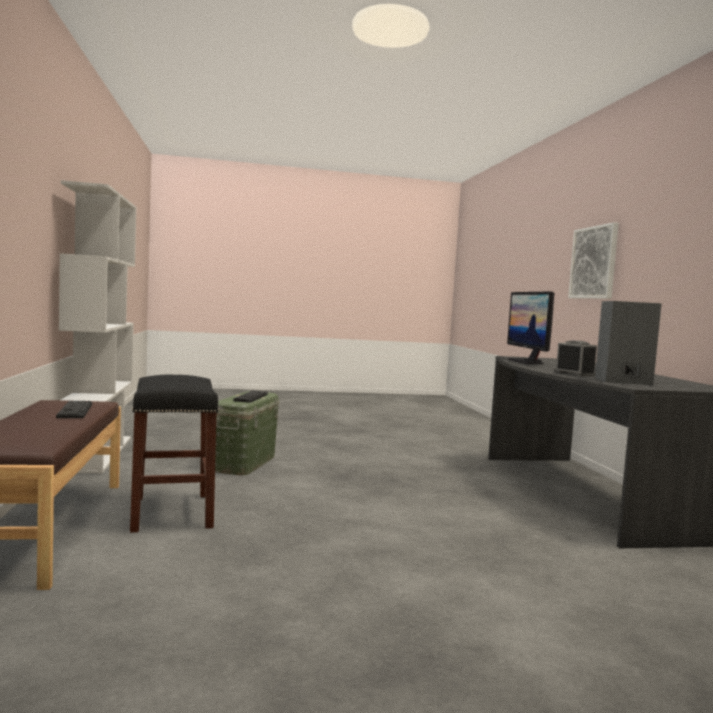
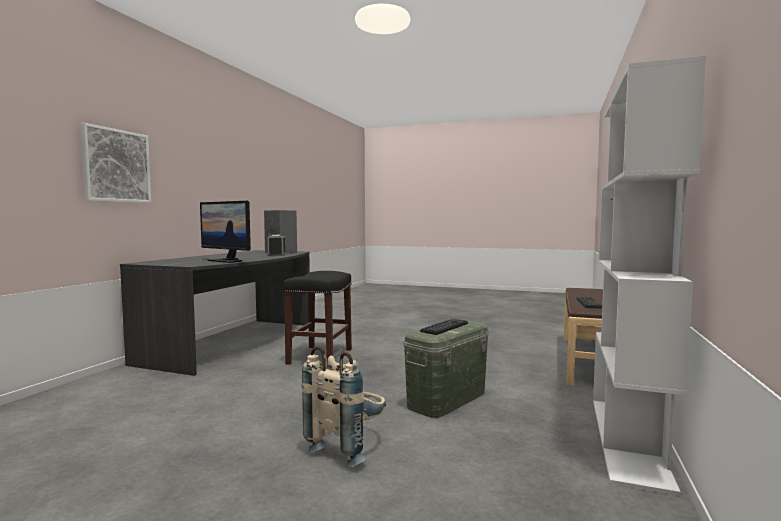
camera: 150 degrees left, 0 degrees up
black stool [130,375,219,533] -> black stool moved to [283,271,352,367]
monitor [507,291,554,364] -> monitor turned 105 degrees clockwise [200,201,251,263]
none -> beige backpack [301,346,386,468]

